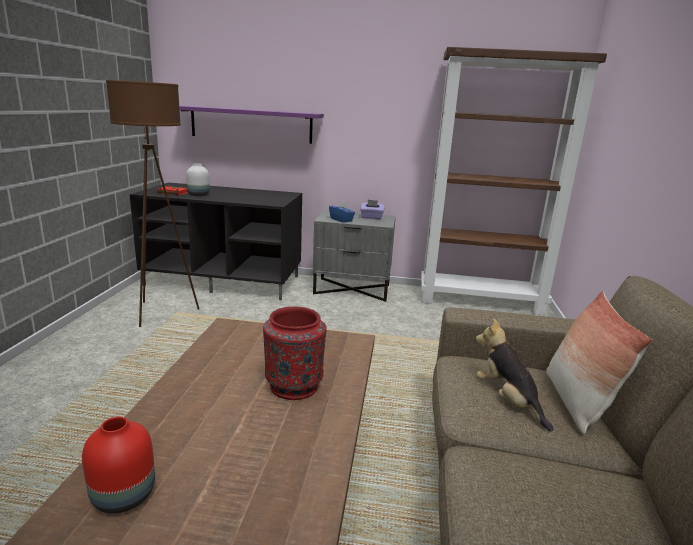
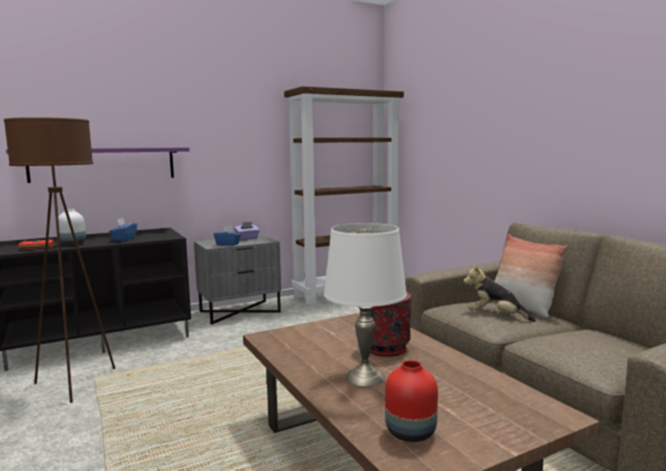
camera: 35 degrees left, 10 degrees down
none -> blue tissue box [109,218,137,241]
none -> white table lamp [324,223,407,387]

